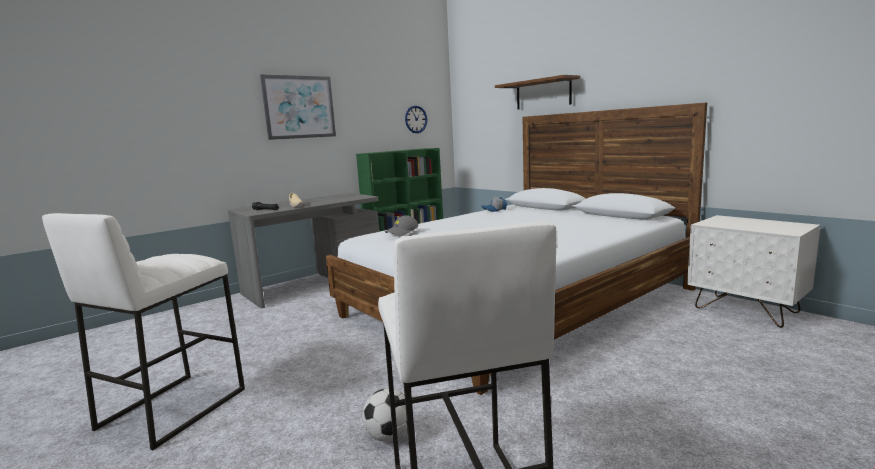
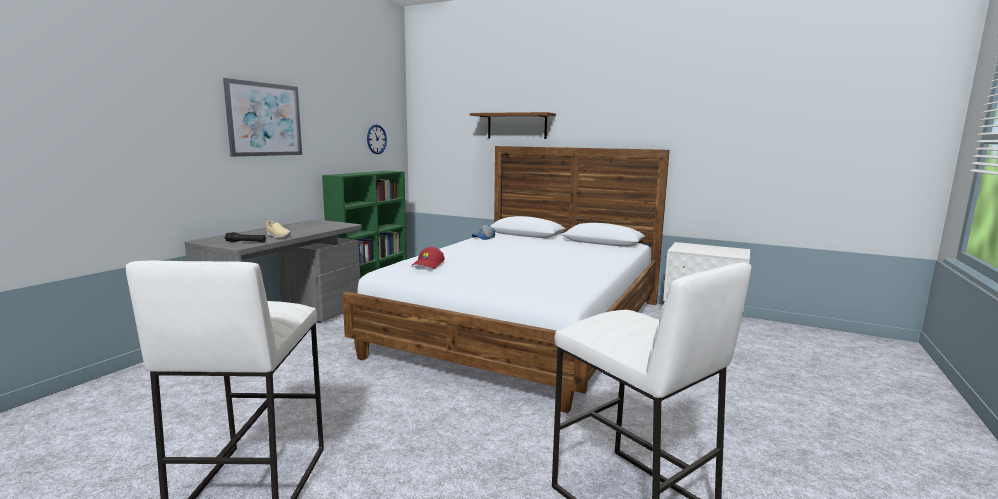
camera: 25 degrees left, 0 degrees up
football [362,388,407,442] -> none
grey cap [385,215,418,236] -> red cap [412,247,445,268]

